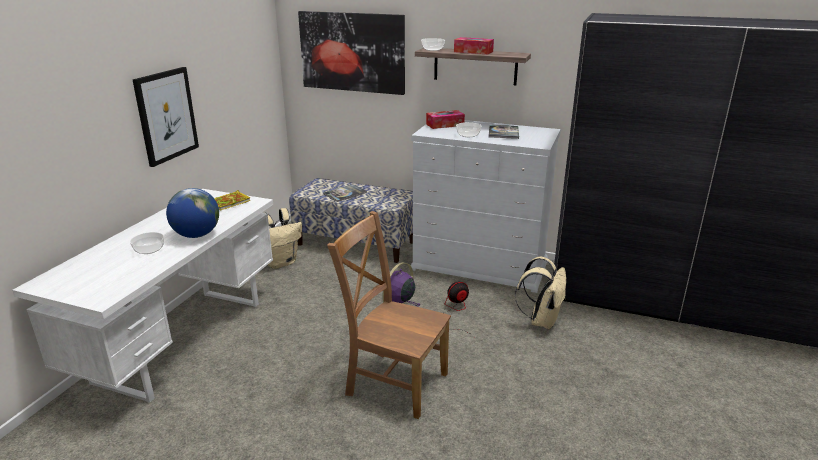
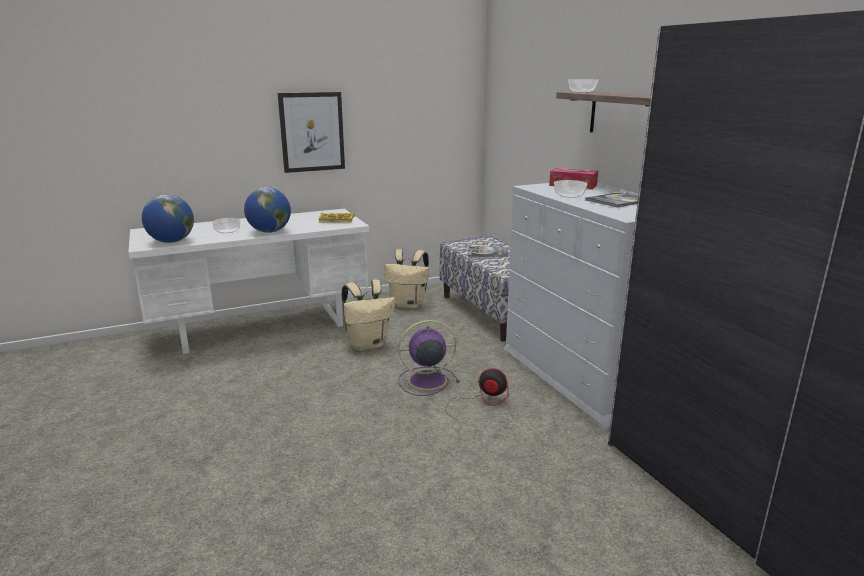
camera: 45 degrees right, 5 degrees down
picture [298,11,405,95] -> none
brown chair [327,211,451,419] -> none
tissue box [454,37,494,54] -> none
beige backpack [515,257,566,329] -> beige backpack moved to [342,279,395,351]
none -> globe [142,195,194,243]

